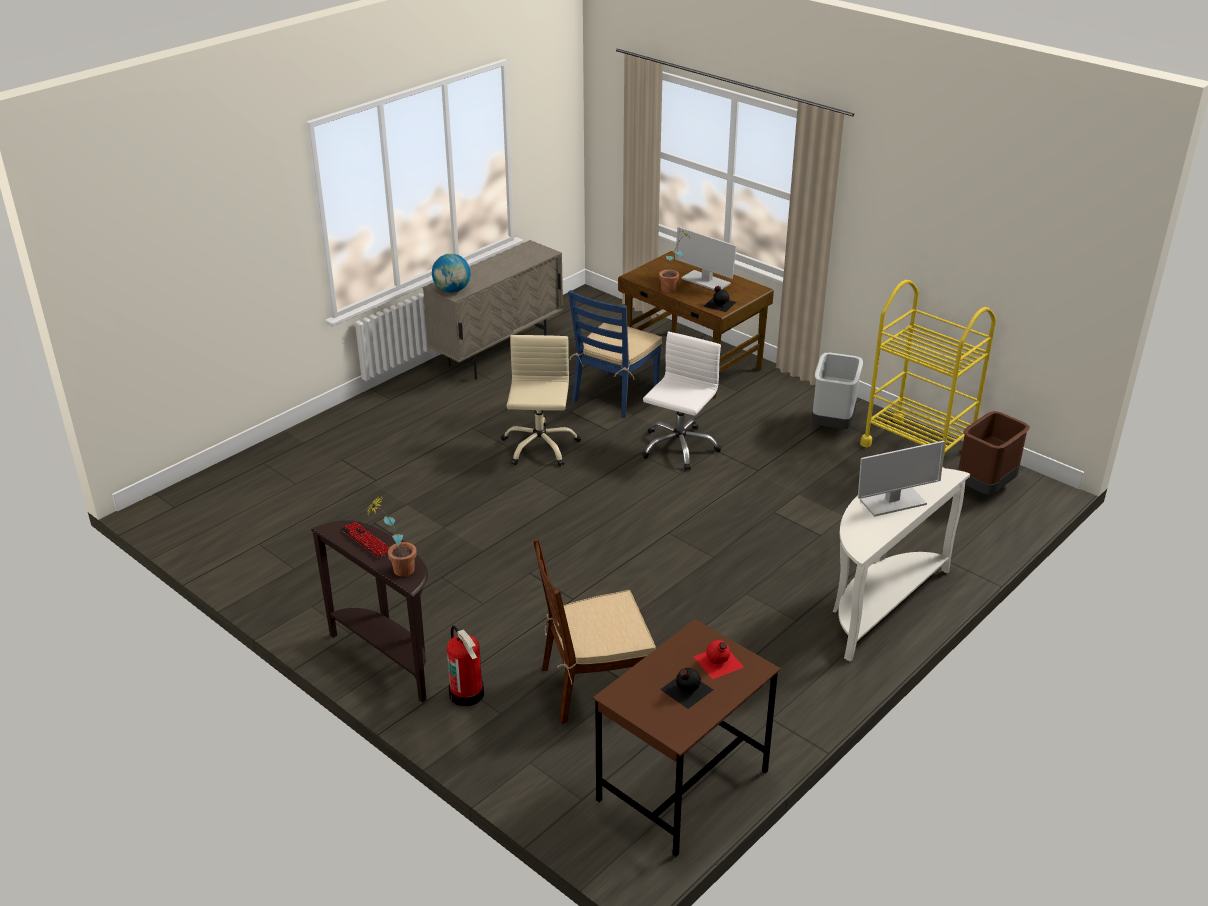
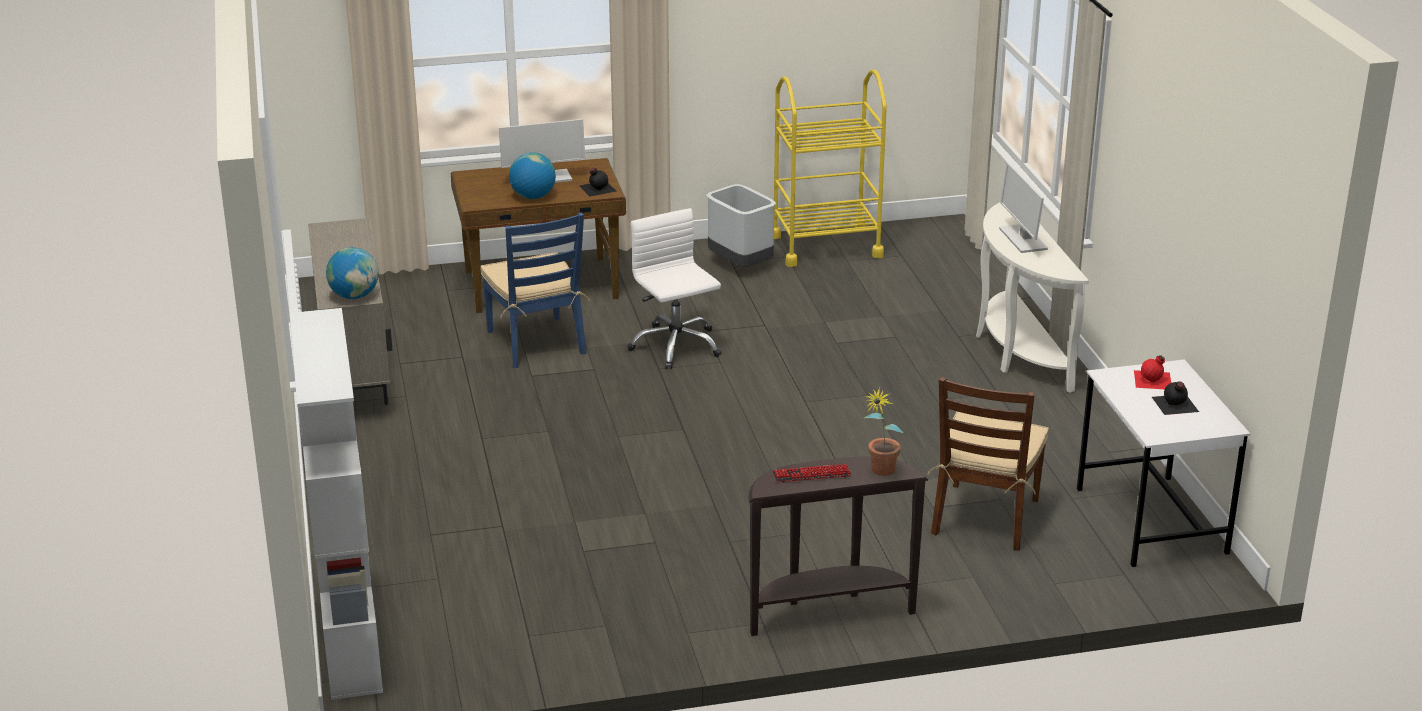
camera: 55 degrees left, 5 degrees down
fire extinguisher [447,625,484,706] -> none
beige office chair [501,335,581,466] -> none
brown desk [593,619,781,857] -> white desk [1077,359,1250,567]
potted plant [659,230,691,293] -> globe [509,152,556,199]
monitor [858,441,945,517] -> monitor turned 150 degrees clockwise [999,163,1048,253]
brown trash can [958,411,1030,495] -> none
none -> white bookcase [290,308,383,700]

